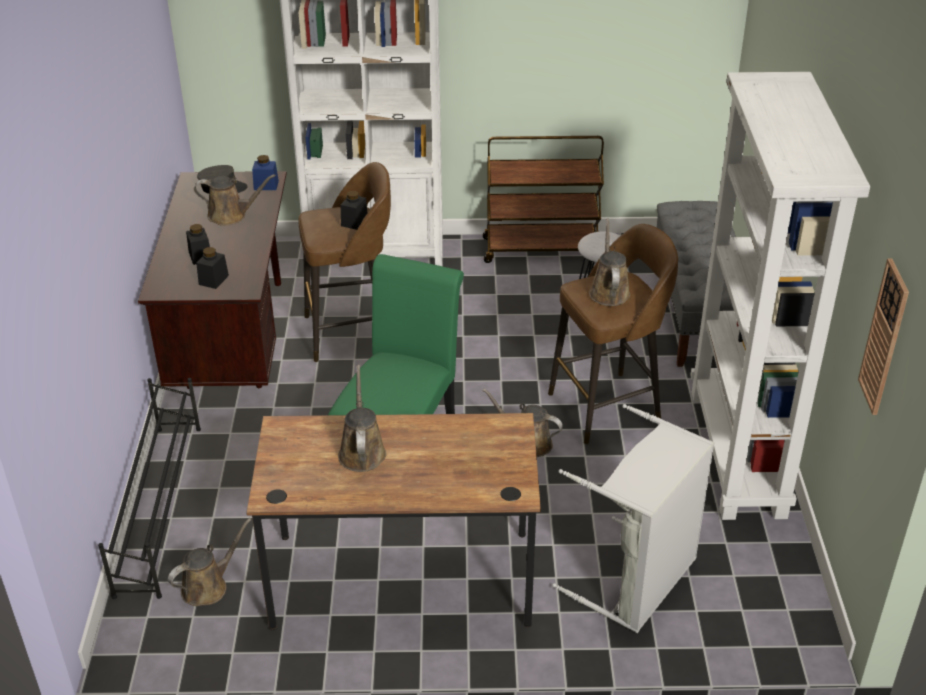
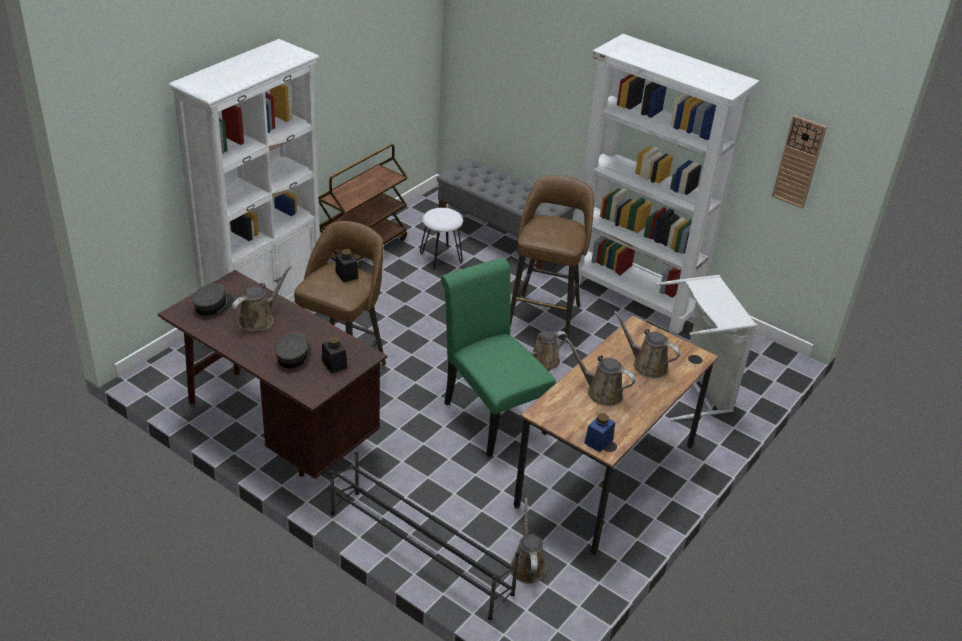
camera: 55 degrees left, 0 degrees up
black jar [186,224,210,265] -> grey cap [275,333,311,369]
blue jar [252,155,279,190] -> blue jar moved to [584,413,615,452]
brown watering can [589,218,630,306] -> brown watering can moved to [614,311,680,378]

